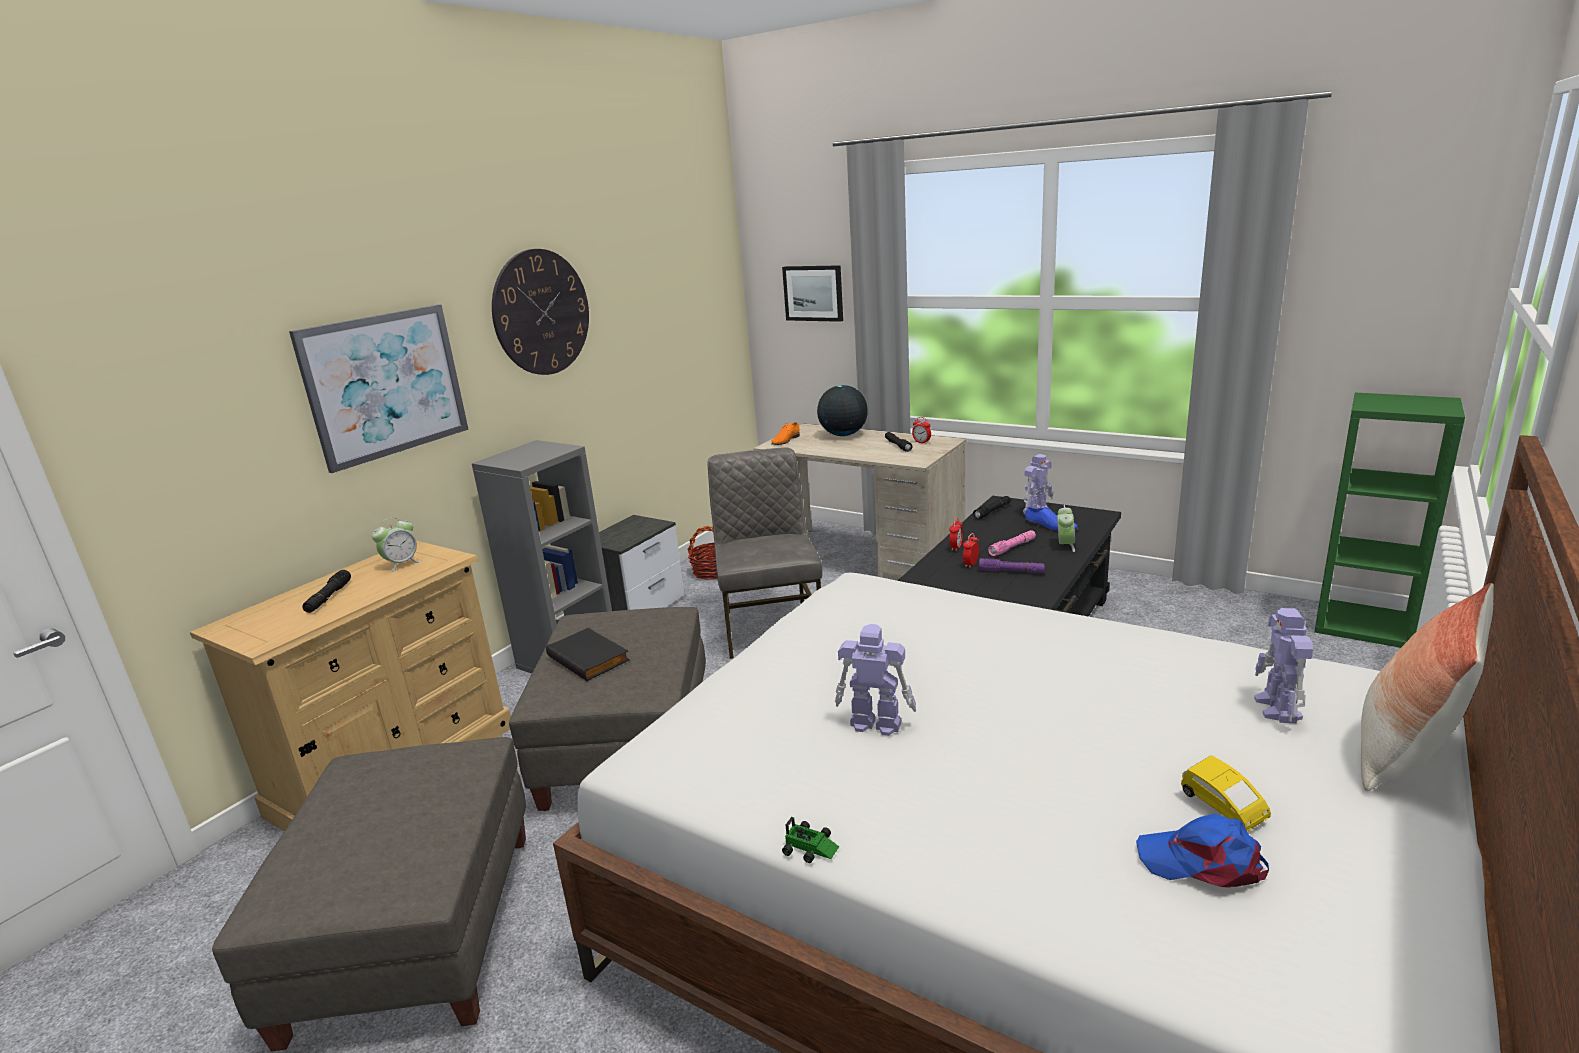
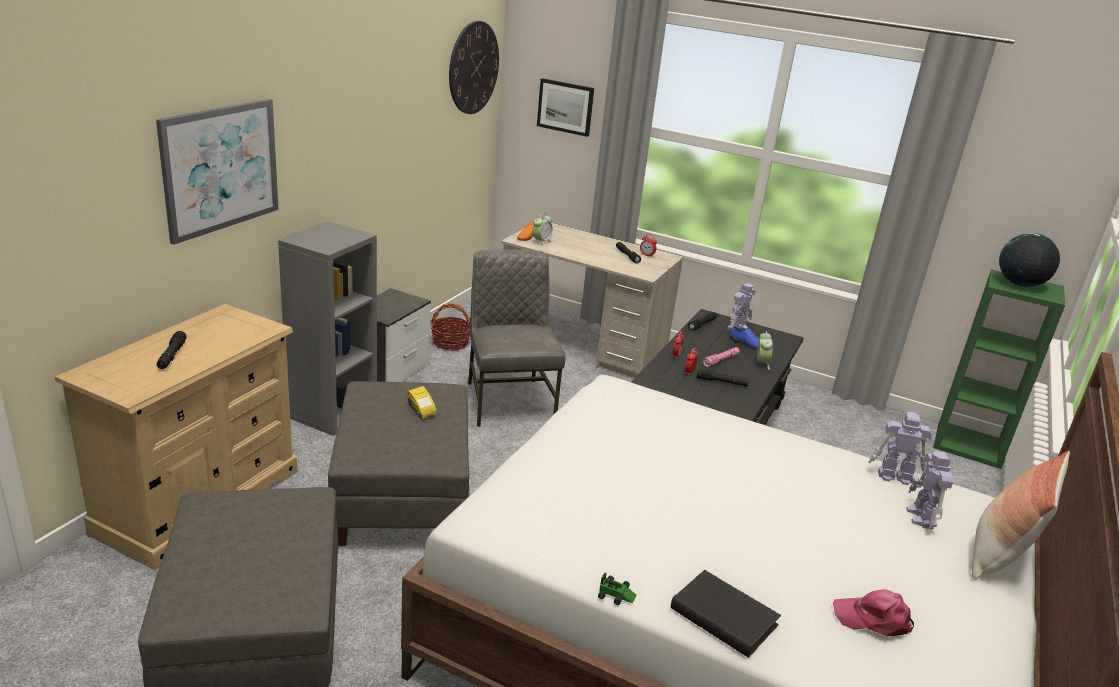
camera: 10 degrees left, 5 degrees up
alarm clock [372,517,422,572] -> alarm clock moved to [532,213,553,246]
wall clock [492,249,589,375] -> wall clock moved to [449,21,499,114]
black book [546,628,630,681] -> black book moved to [671,570,781,658]
globe [817,385,868,436] -> globe moved to [999,233,1060,287]
toy robot [835,624,916,736] -> toy robot moved to [868,412,932,485]
purple flashlight [979,558,1045,573] -> black flashlight [697,369,748,386]
blue cap [1136,814,1269,888] -> pink cap [833,589,914,636]
yellow toy car [1181,755,1271,832] -> yellow toy car moved to [407,386,437,419]

